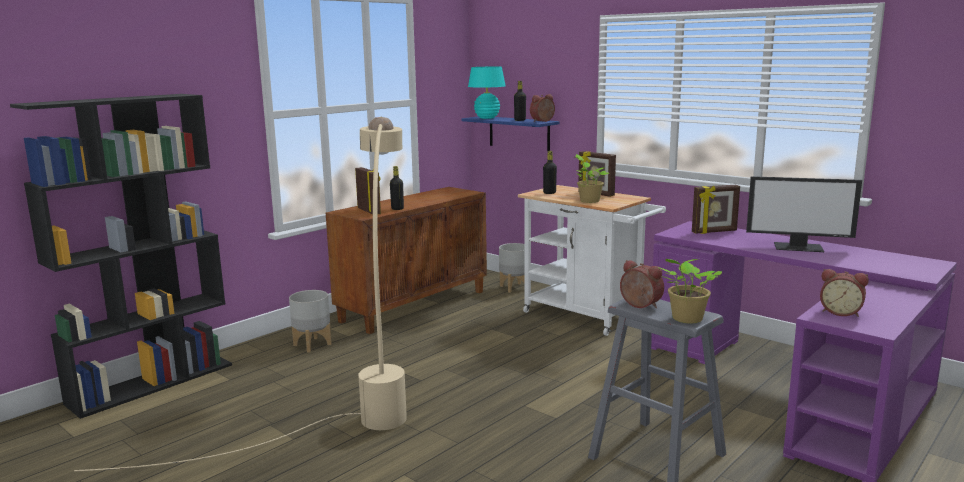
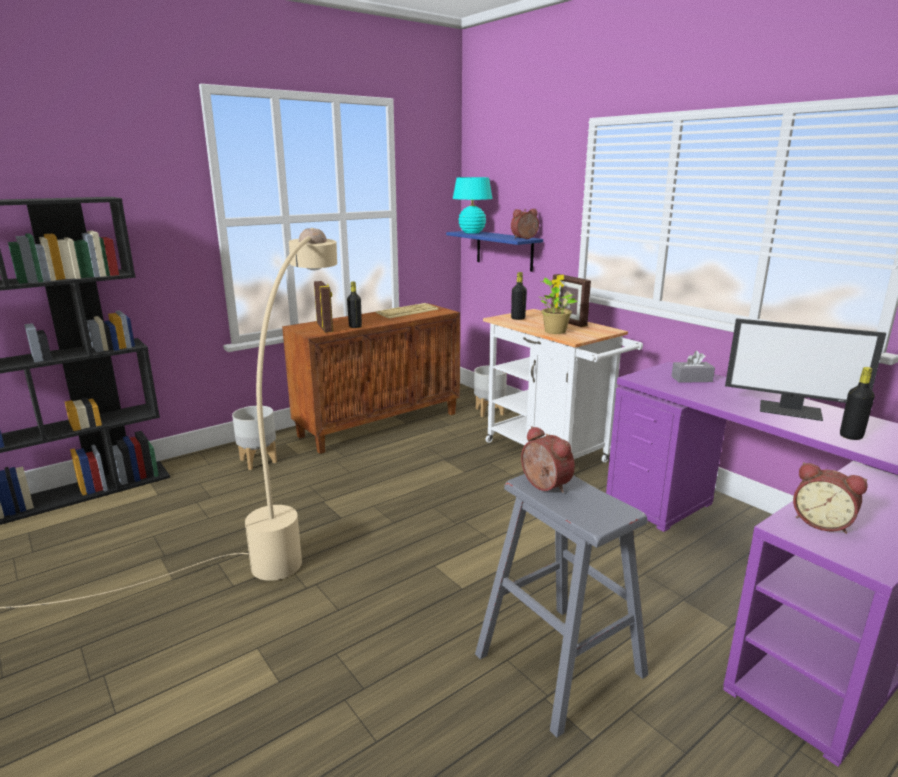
camera: 10 degrees right, 5 degrees up
black bottle [514,81,526,121] -> black bottle moved to [840,367,875,440]
potted plant [657,259,722,323] -> none
picture frame [692,185,740,234] -> grey tissue box [671,351,715,383]
none -> keyboard [376,303,438,319]

